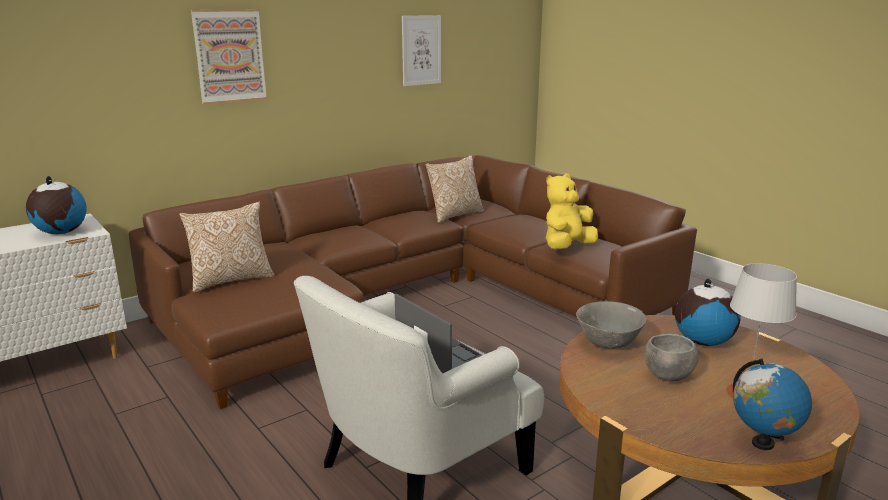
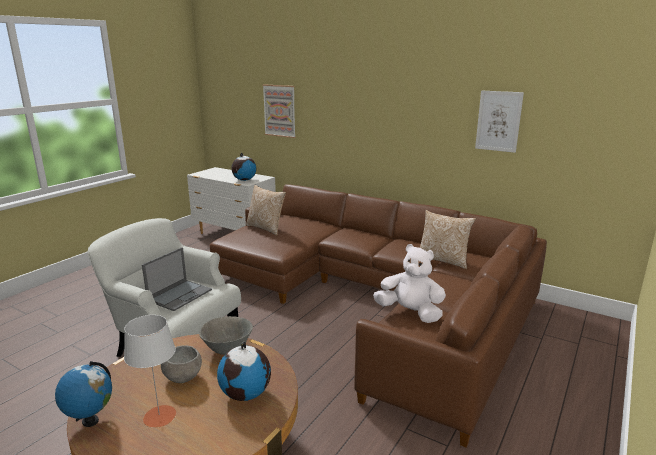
camera: 70 degrees right, 0 degrees up
picture [190,9,267,104] -> picture moved to [262,84,296,138]
yellow plush toy [546,173,598,249] -> white plush toy [373,244,446,323]

